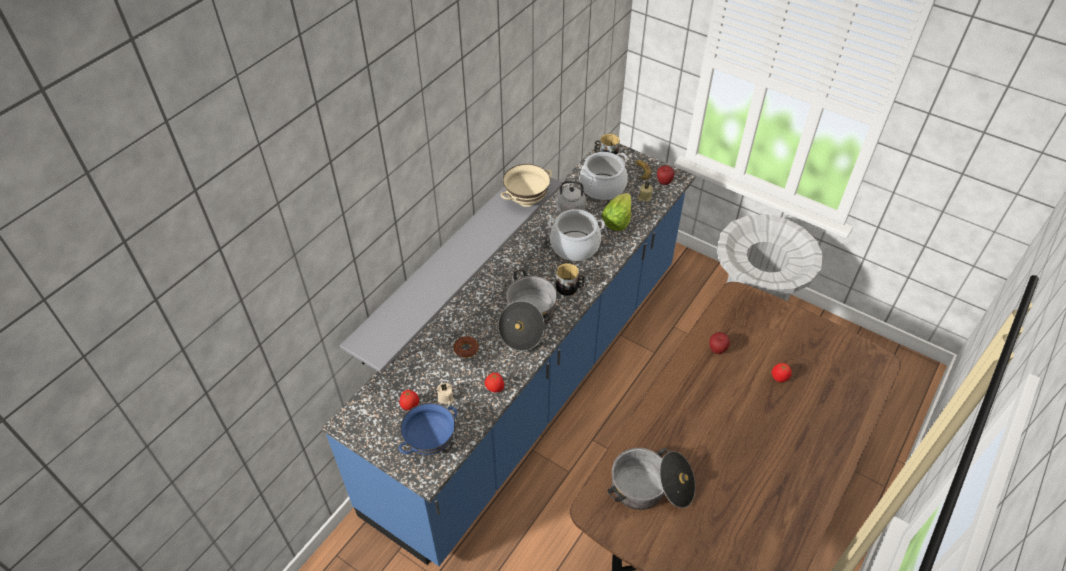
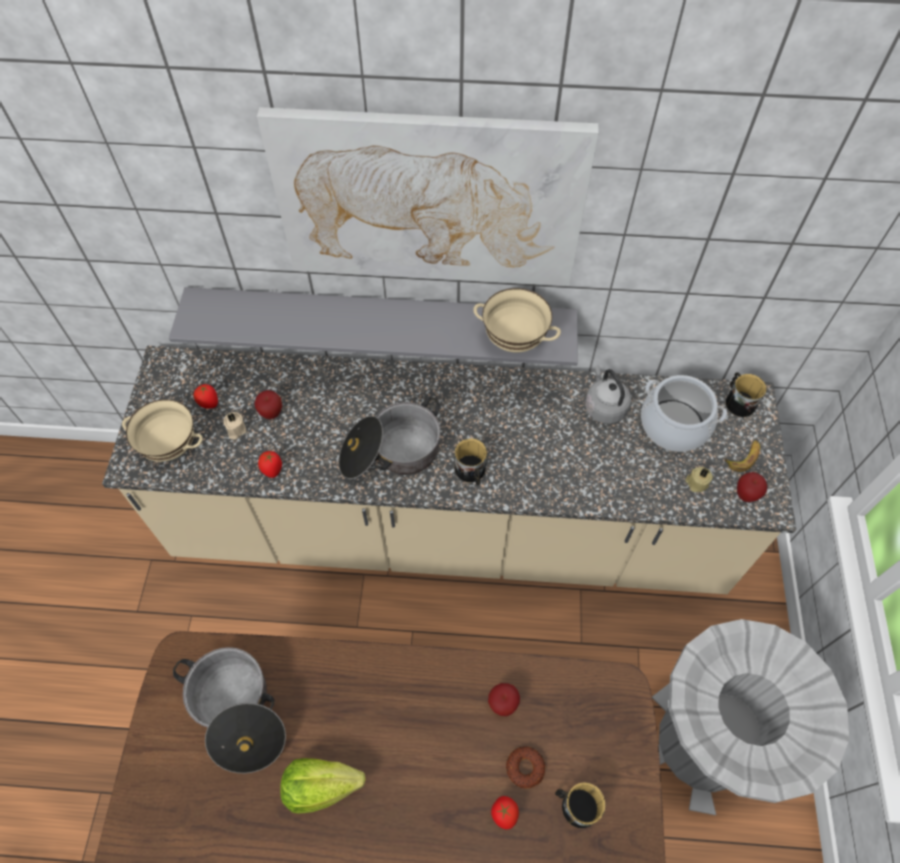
camera: 60 degrees right, 10 degrees up
blue counter [322,142,696,566] -> beige counter [102,346,796,594]
blue bowl [399,403,457,455] -> beige bowl [122,399,203,462]
donut [454,336,479,358] -> donut moved to [506,747,545,788]
cooking pot [548,209,605,261] -> none
lettuce [602,193,631,231] -> lettuce moved to [280,758,366,814]
none -> apple [254,390,282,419]
none -> picture [257,107,599,286]
none -> mug [555,782,606,828]

